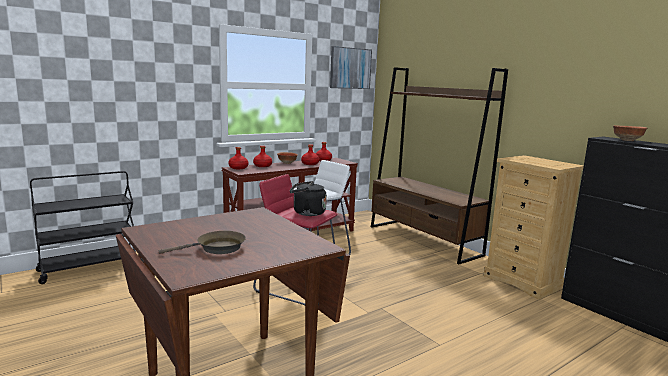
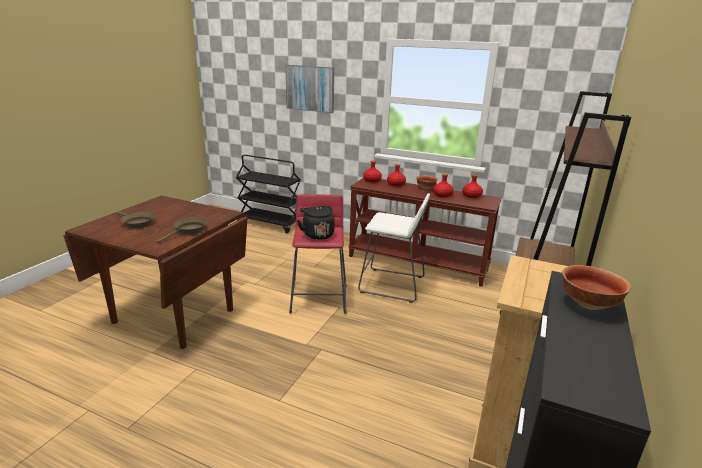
camera: 60 degrees right, 10 degrees up
picture [330,46,372,89] -> picture moved to [285,65,334,113]
none -> brown frying pan [157,217,208,243]

